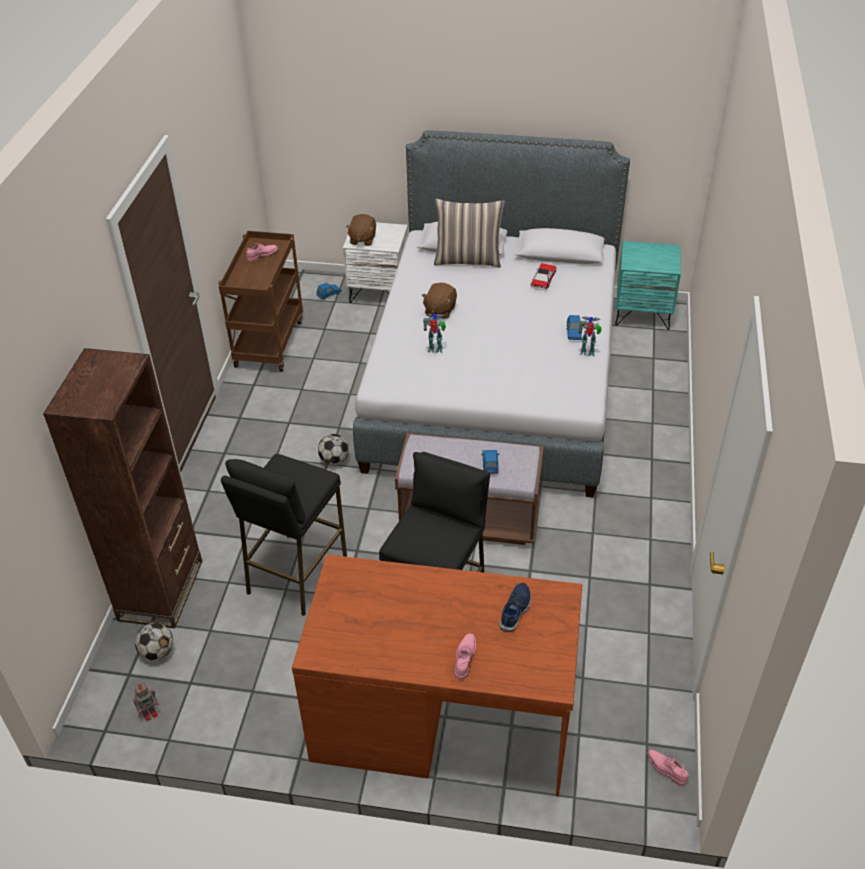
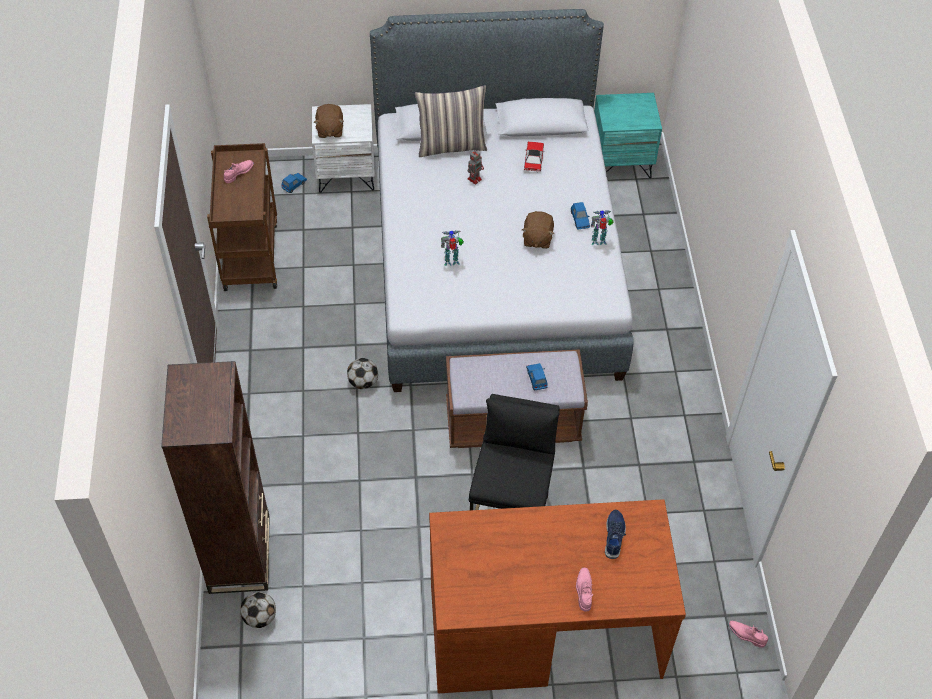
camera: 15 degrees left, 10 degrees up
toy robot [133,683,159,721] -> toy robot moved to [467,150,484,185]
black stool [221,454,347,616] -> none
brown plush toy [422,283,457,319] -> brown plush toy moved to [522,211,554,249]

